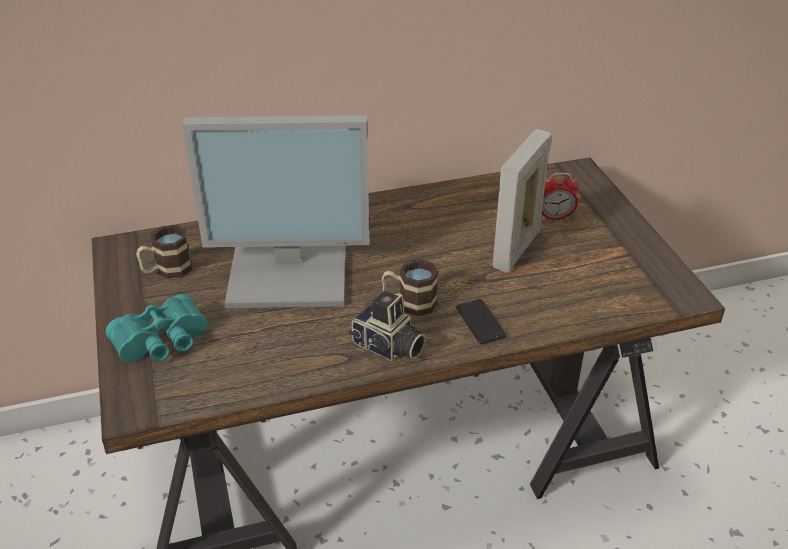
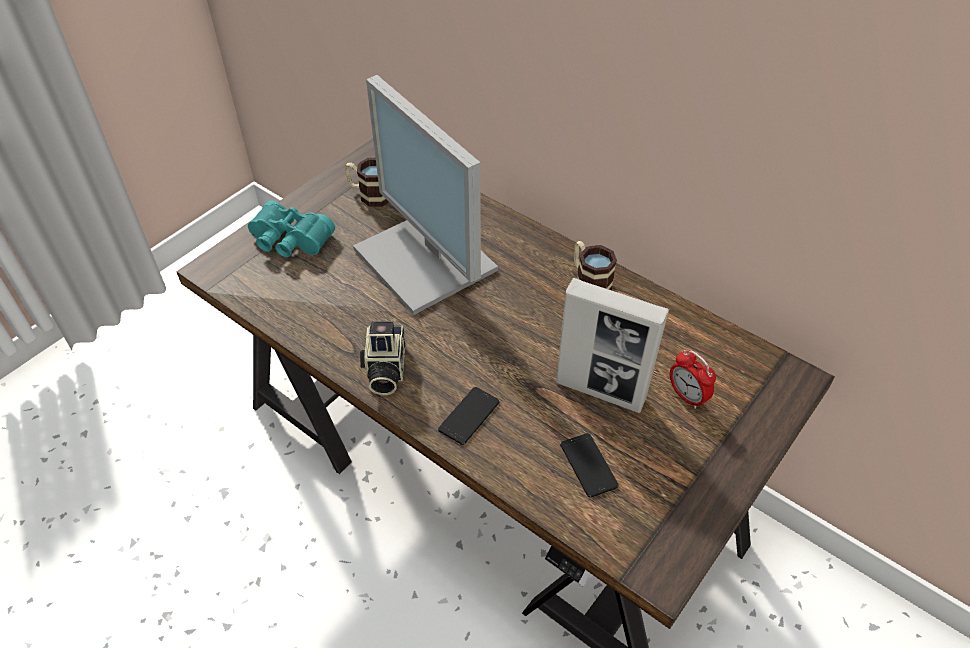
camera: 55 degrees right, 10 degrees up
mug [382,259,438,316] -> mug moved to [574,241,617,290]
picture frame [493,129,552,273] -> picture frame turned 150 degrees counterclockwise [556,278,669,413]
none -> phone [560,433,619,498]

